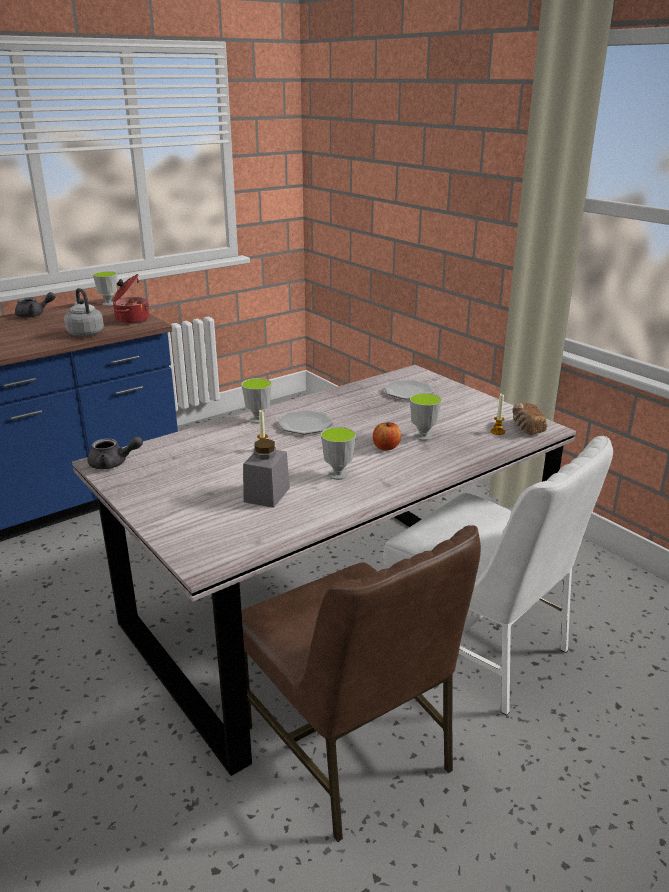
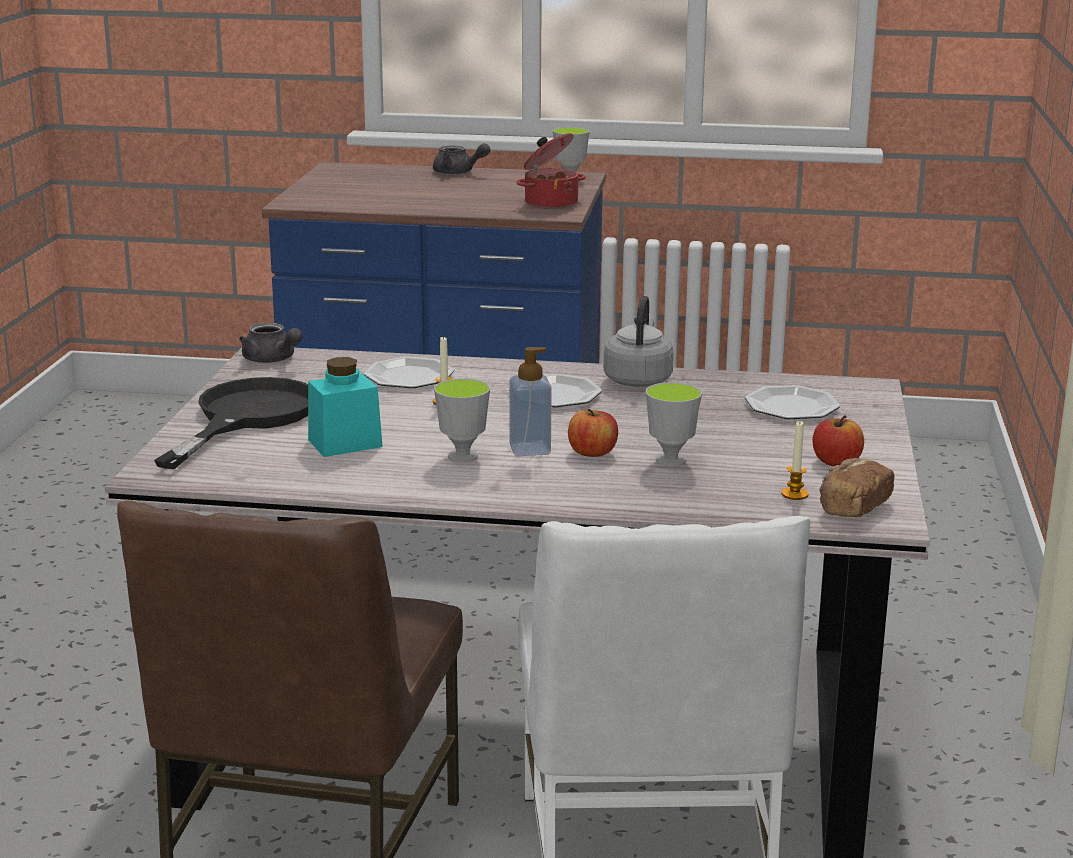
camera: 45 degrees right, 5 degrees down
grey kettle [64,288,104,337] -> grey kettle moved to [604,296,674,387]
cup [241,378,272,424] -> none
grey jar [243,439,290,508] -> turquoise jar [308,357,383,457]
none -> black frying pan [154,377,308,469]
none -> plate [364,357,454,388]
none -> soap dispenser [509,347,552,456]
none -> apple [812,415,864,466]

